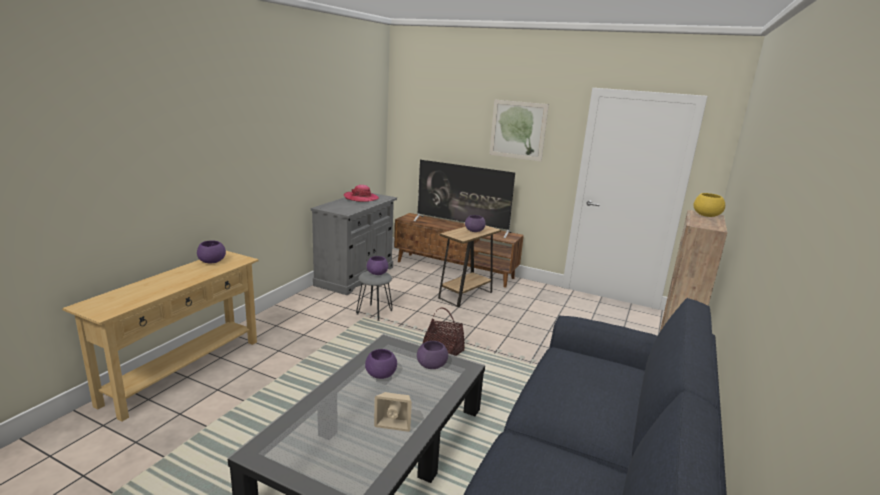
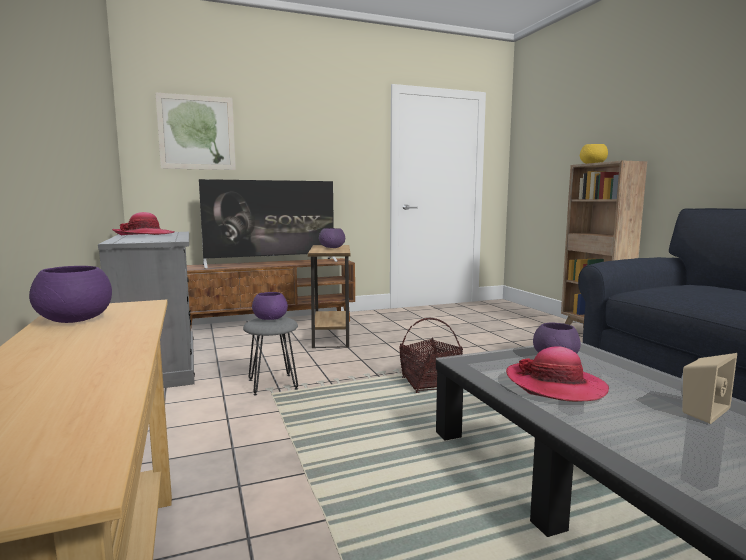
camera: 45 degrees left, 10 degrees down
purple bowl [365,349,397,379] -> hat [506,346,609,402]
picture [489,100,549,161] -> picture moved to [156,93,236,170]

